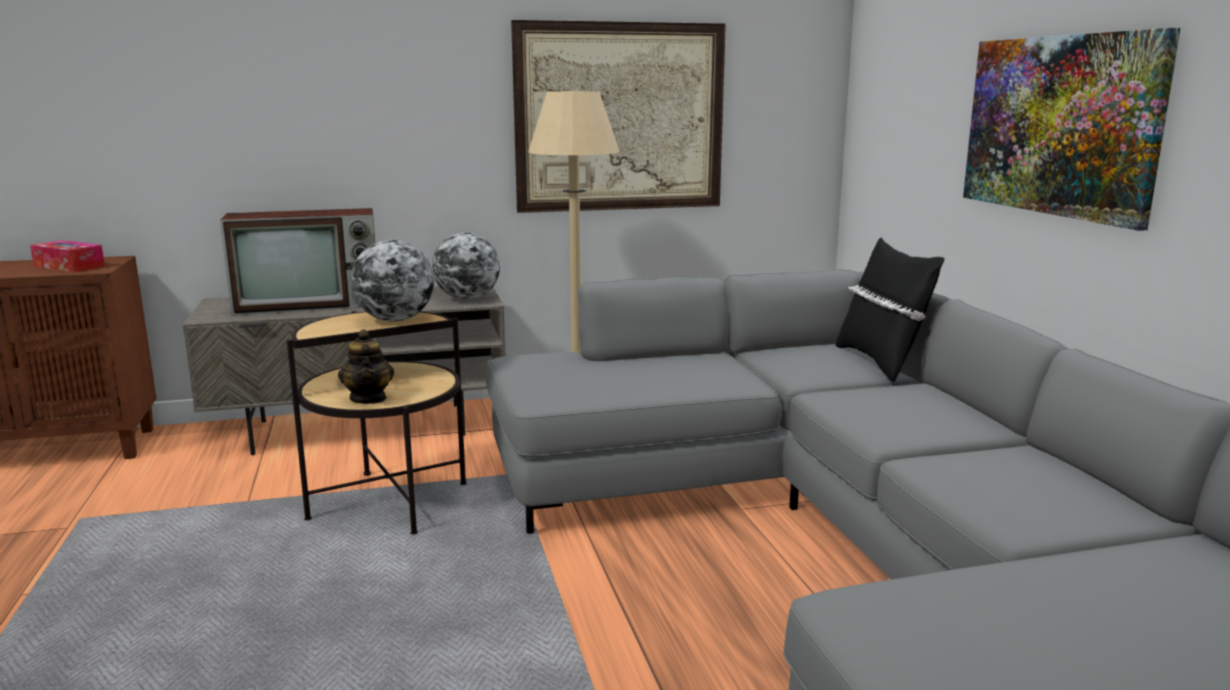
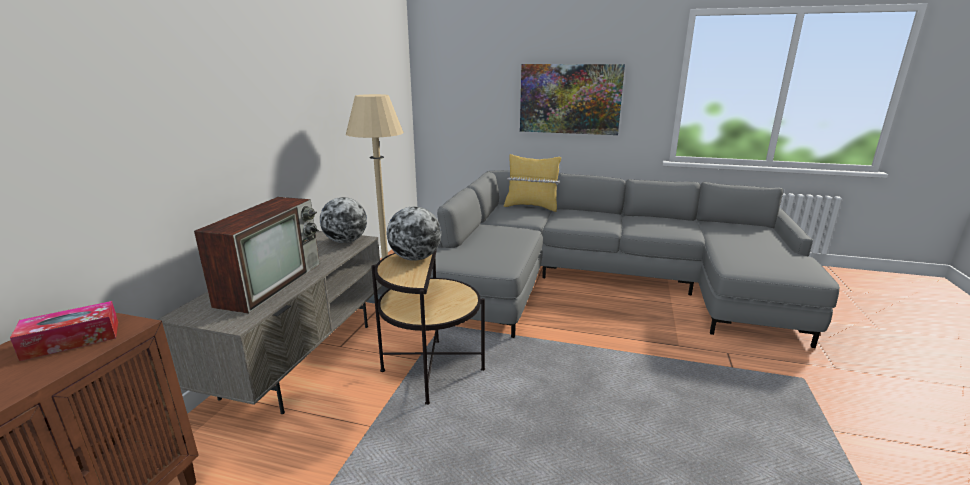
camera: 60 degrees left, 5 degrees up
teapot [338,330,394,404] -> none
picture [511,20,726,213] -> none
black pillow [835,237,945,382] -> yellow pillow [504,154,561,212]

